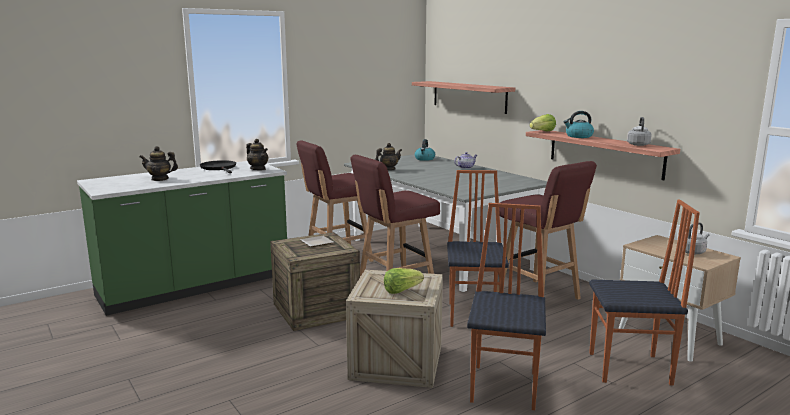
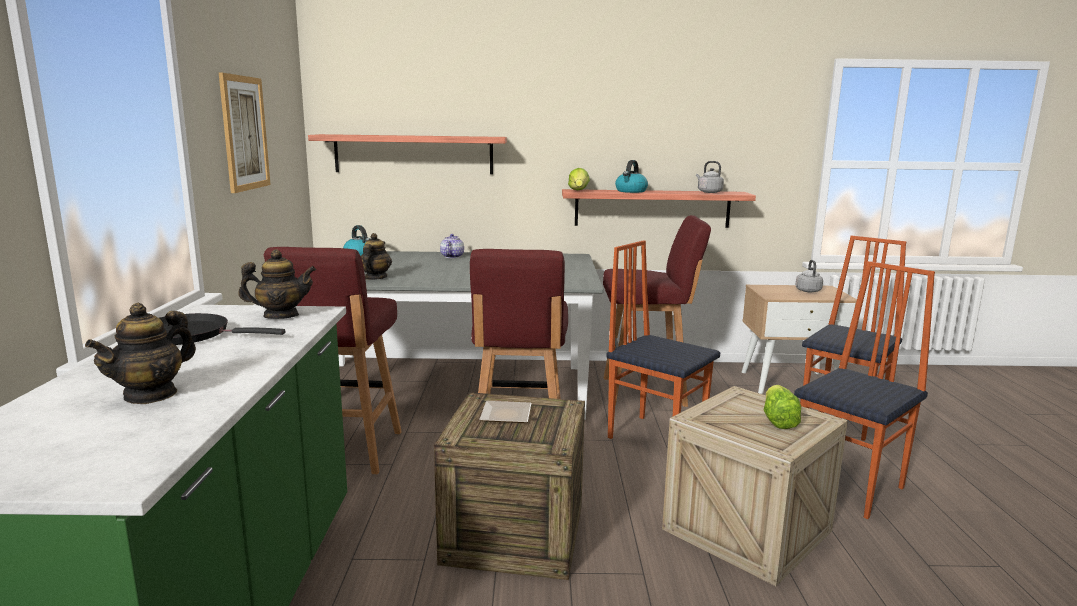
camera: 55 degrees left, 0 degrees up
chair [467,203,546,410] -> chair turned 90 degrees clockwise [794,261,935,519]
none -> picture [219,73,271,193]

